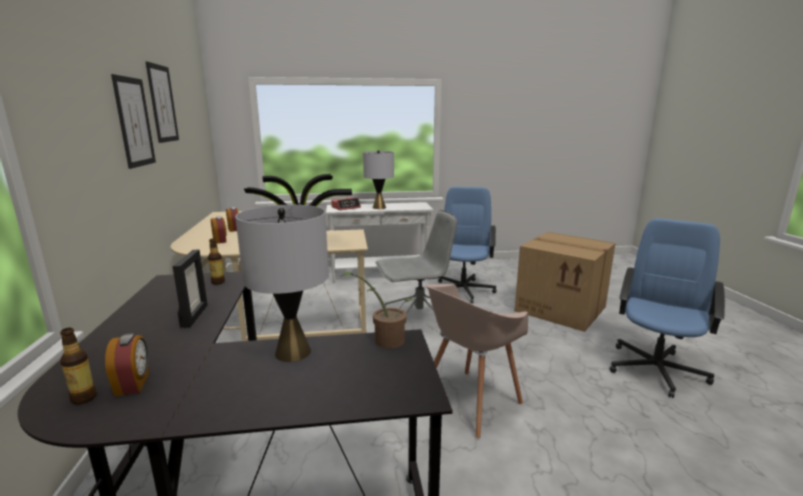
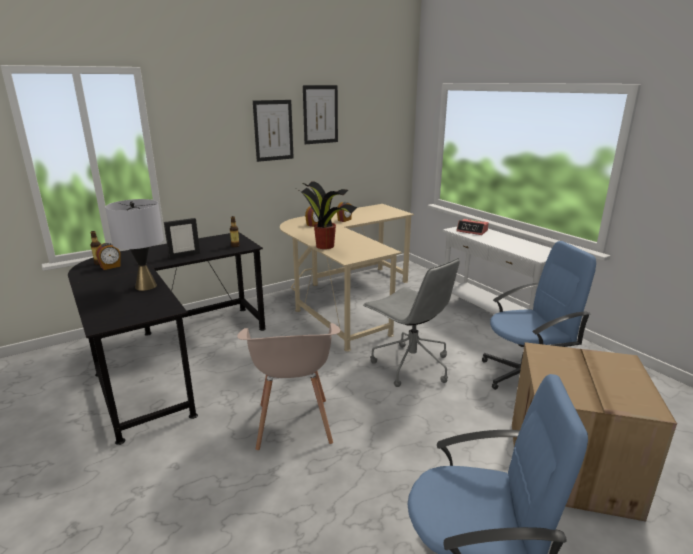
camera: 65 degrees right, 5 degrees up
potted plant [341,272,414,349] -> none
grey table lamp [363,150,394,209] -> none
beige chair [425,284,528,438] -> beige chair turned 120 degrees counterclockwise [237,323,340,450]

